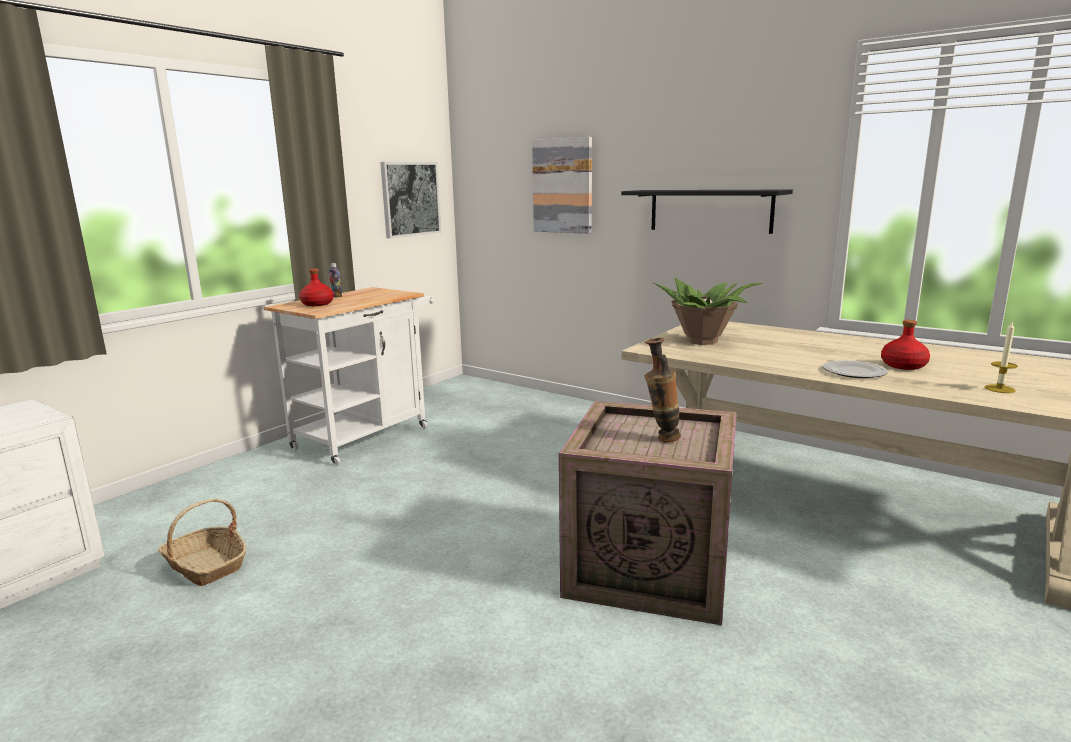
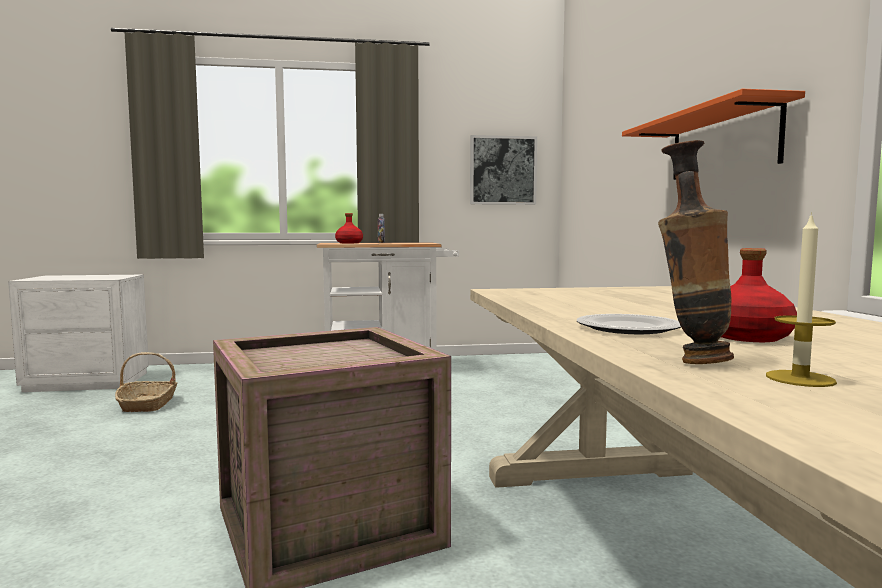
camera: 45 degrees right, 10 degrees down
picture [532,137,592,234] -> none
black shelf [621,189,793,234] -> orange shelf [622,89,805,180]
vase [644,338,681,442] -> vase moved to [658,140,734,364]
potted plant [652,278,763,345] -> none

